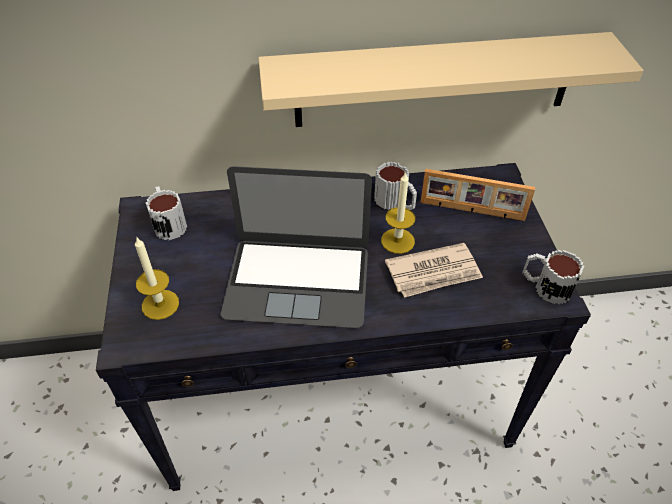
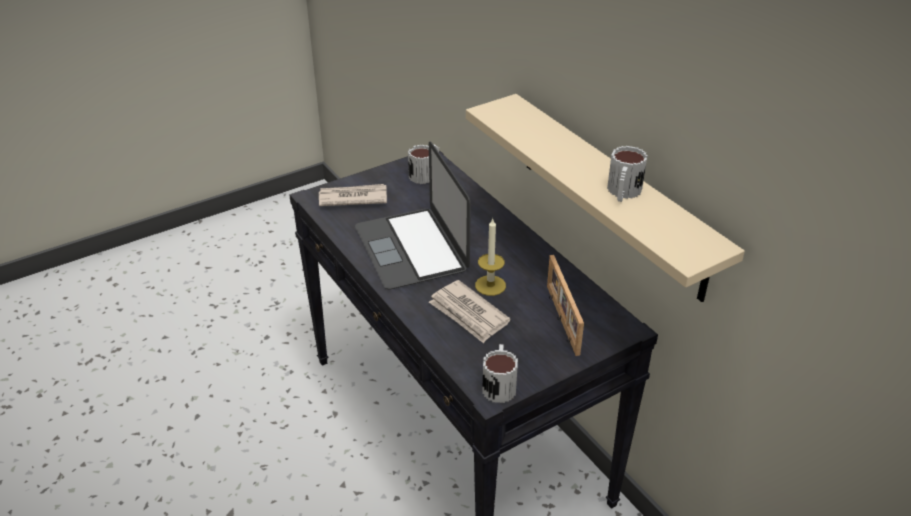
camera: 65 degrees right, 10 degrees down
candle [135,238,179,320] -> newspaper [319,184,387,206]
mug [374,162,417,210] -> mug moved to [607,146,648,202]

